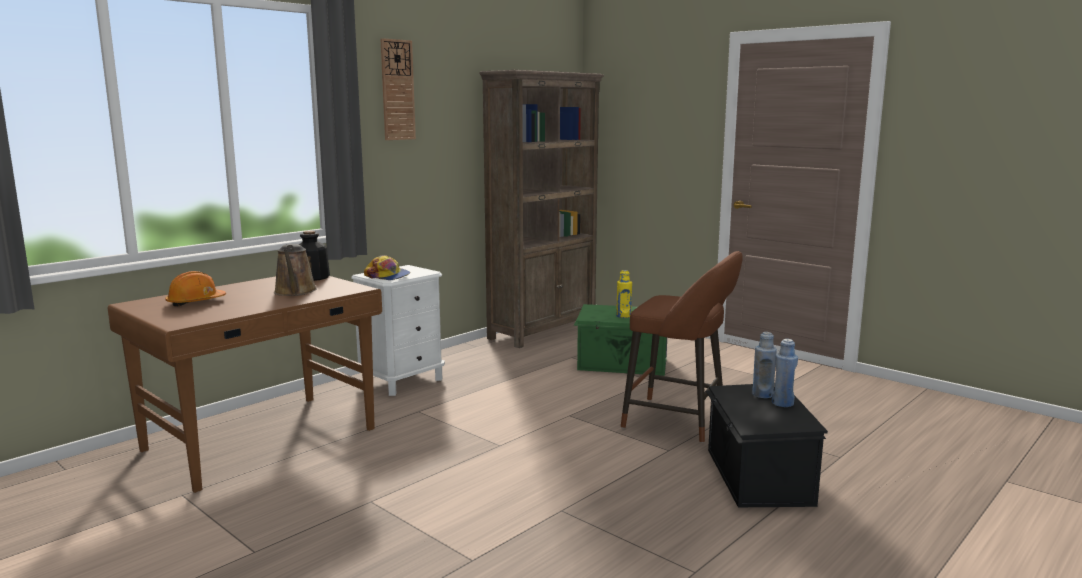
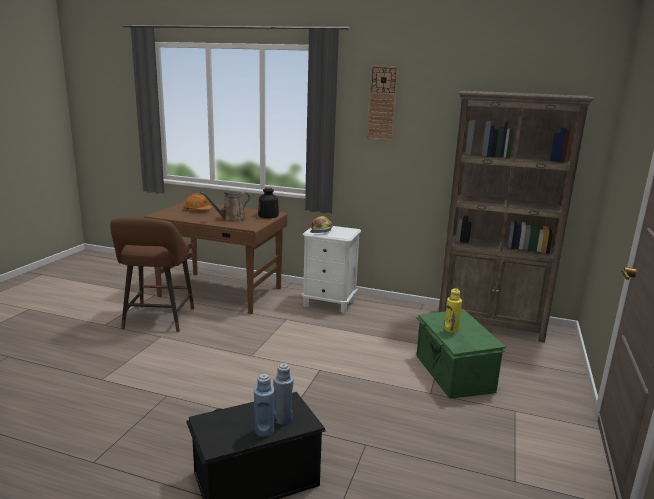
camera: 65 degrees right, 5 degrees up
brown stool [621,251,743,443] -> brown stool moved to [110,217,194,332]

